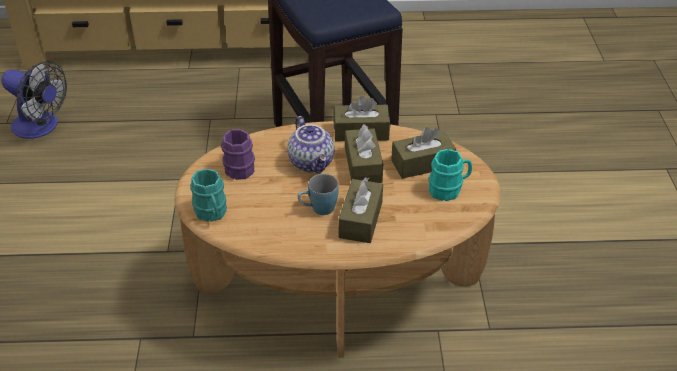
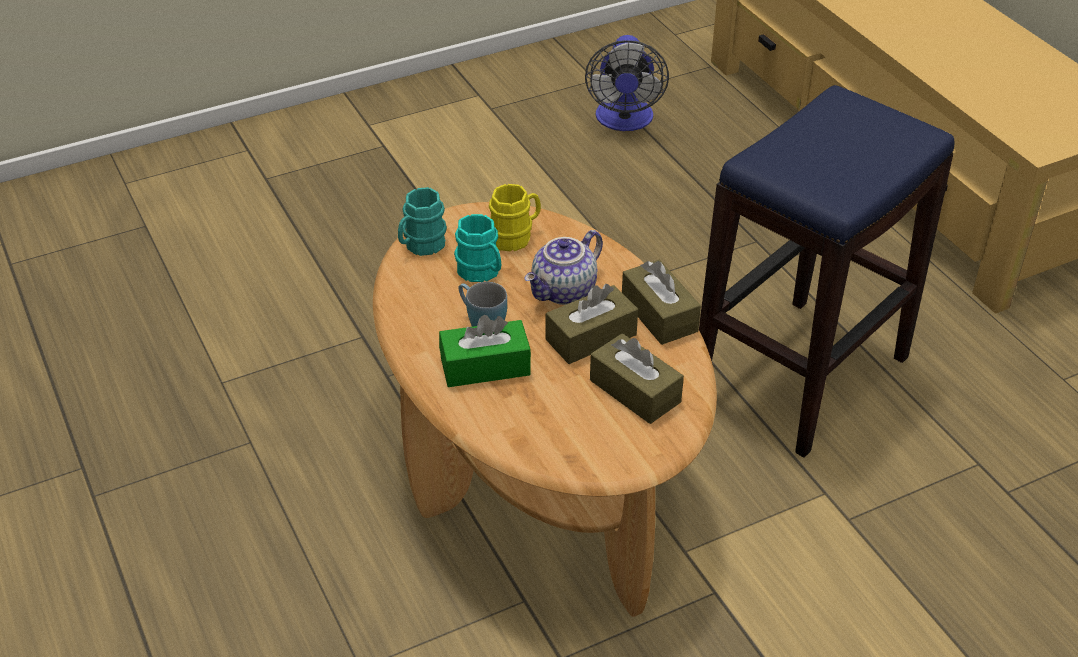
camera: 65 degrees right, 0 degrees up
purple mug [221,129,255,180] -> yellow mug [489,184,541,252]
brown tissue box [339,177,383,243] -> green tissue box [439,315,531,387]
turquoise mug [429,149,472,201] -> turquoise mug moved to [454,214,501,282]

